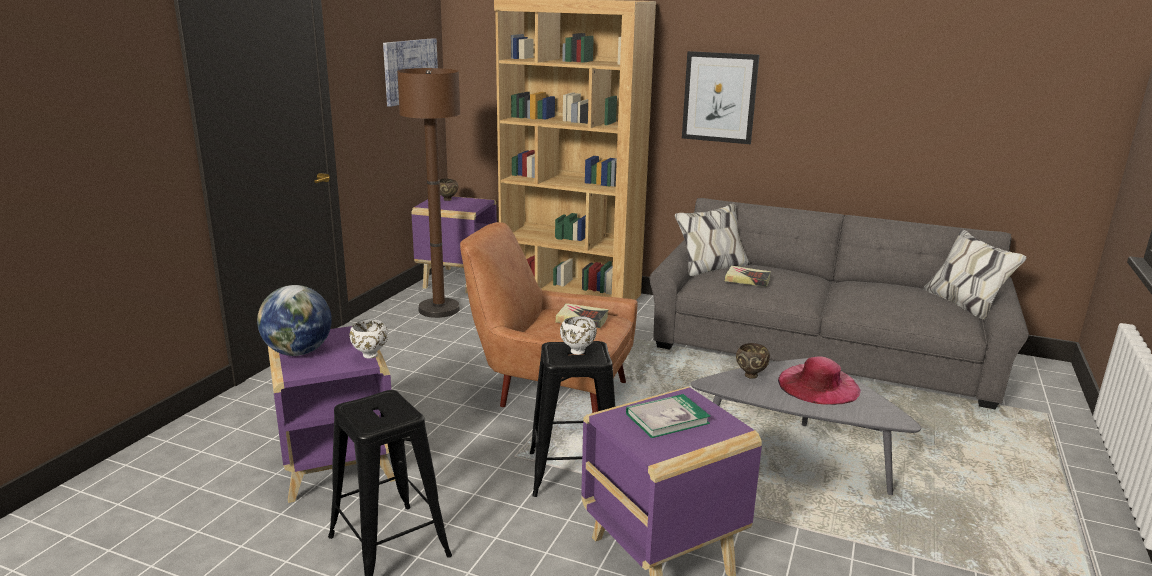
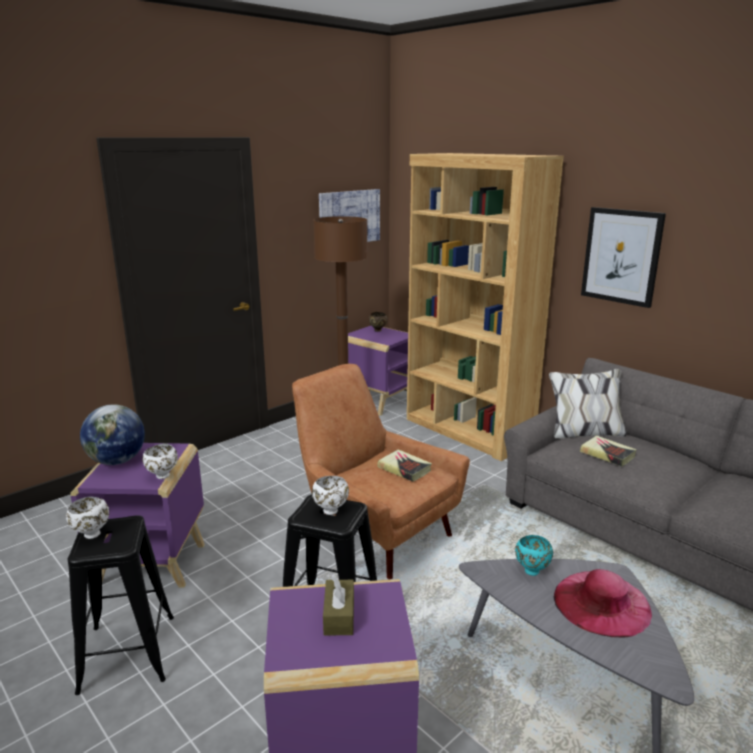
camera: 25 degrees right, 0 degrees up
book [626,394,711,438] -> brown tissue box [323,576,354,636]
brown bowl [736,343,770,379] -> turquoise bowl [515,535,553,576]
none -> white bowl [66,496,109,539]

